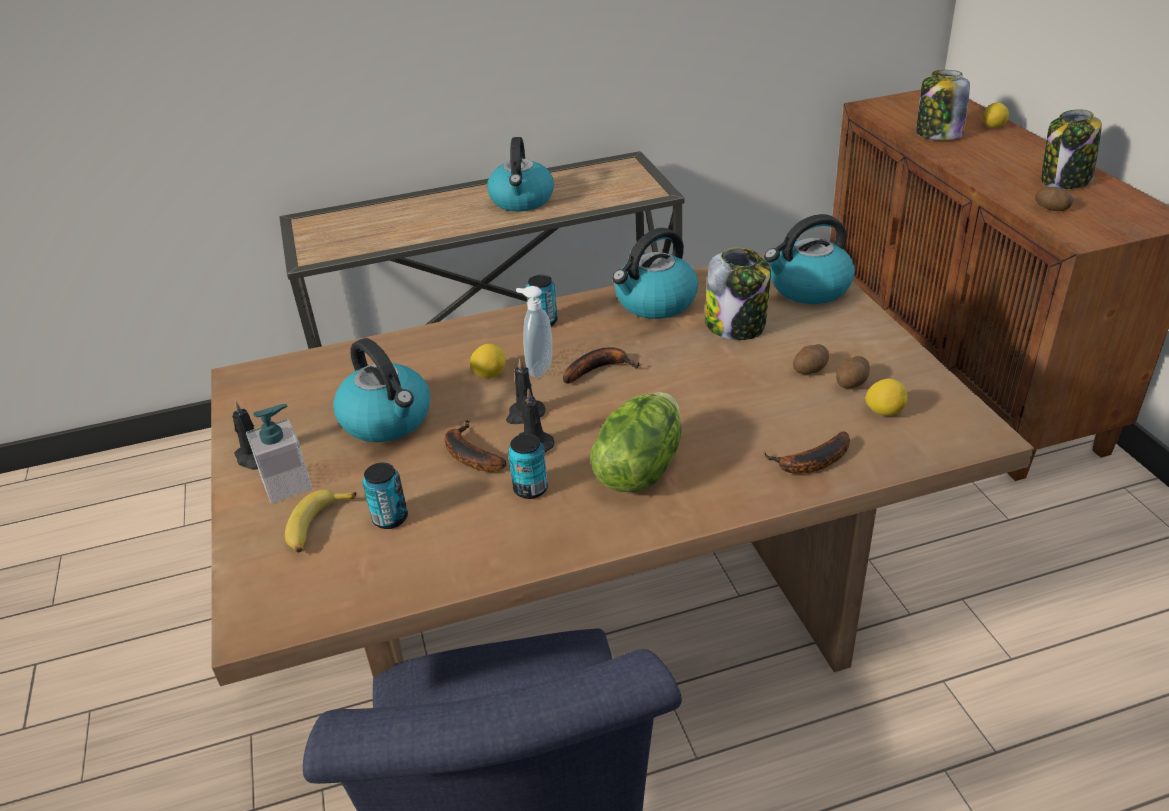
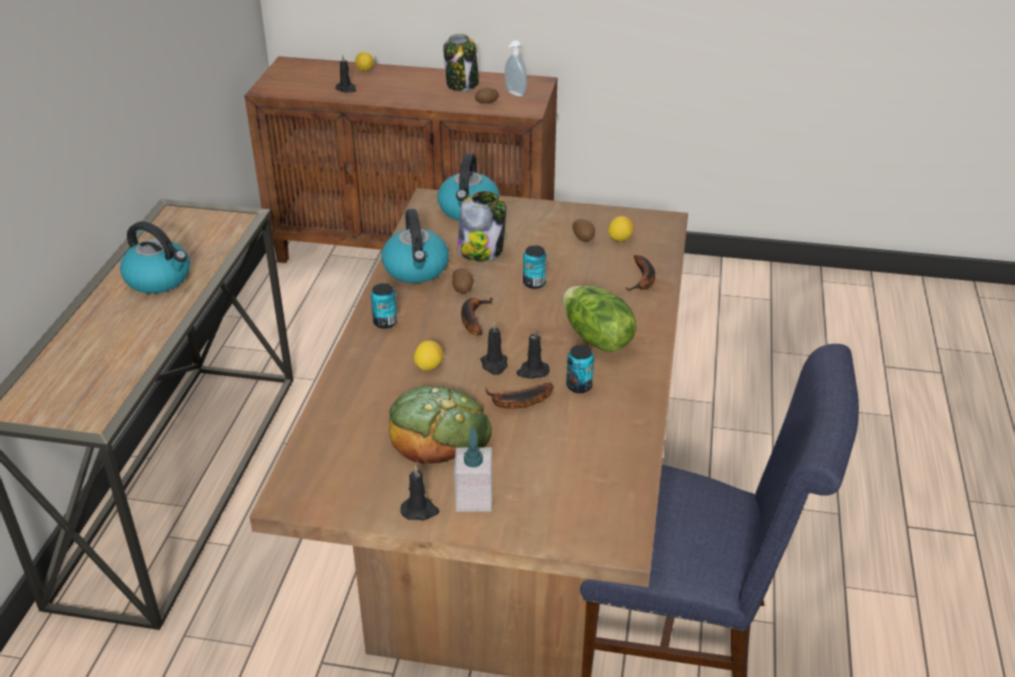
camera: 65 degrees left, 0 degrees up
banana [285,489,357,553] -> none
kettle [333,338,430,442] -> bread [389,386,492,464]
can [362,463,408,529] -> can moved to [523,245,547,289]
soap dispenser [516,286,552,377] -> soap dispenser moved to [505,40,527,96]
potato [793,344,829,374] -> potato moved to [452,269,474,293]
jar [916,70,970,140] -> black candle [335,54,356,93]

